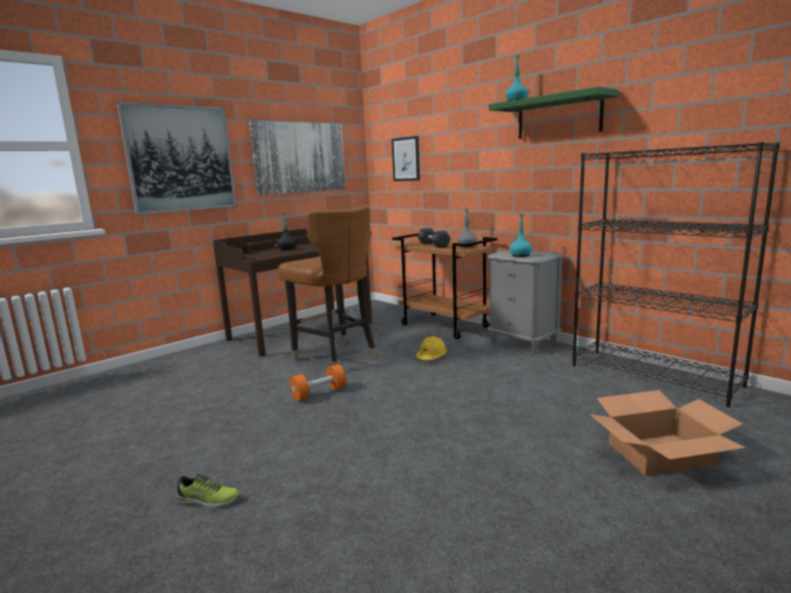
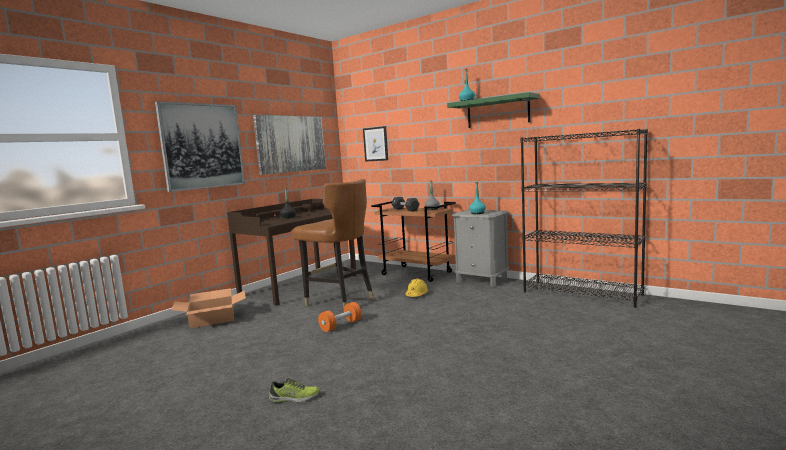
camera: 10 degrees left, 5 degrees down
cardboard box [589,390,746,476] -> cardboard box moved to [171,288,246,328]

